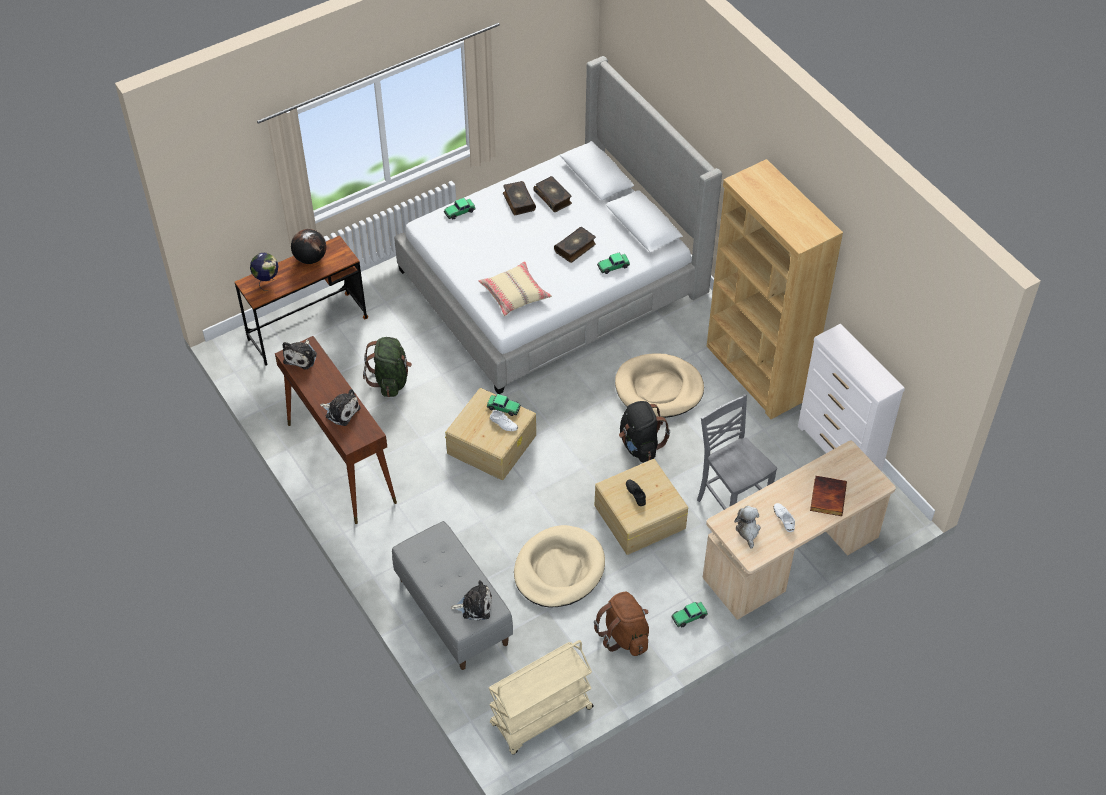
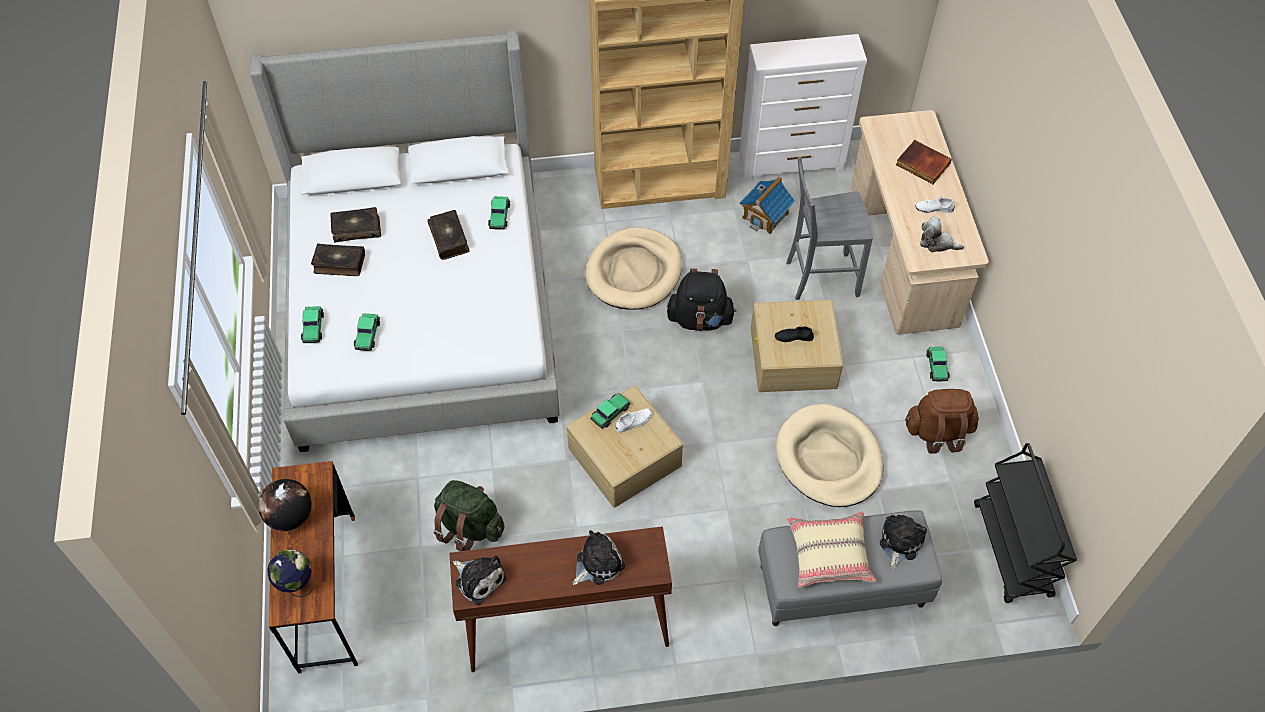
camera: 65 degrees left, 5 degrees up
beige pillow [479,261,552,316] -> beige pillow moved to [787,511,877,588]
beige cart [489,640,594,755] -> black cart [974,443,1077,603]
none -> toy car [354,313,380,351]
none -> toy house [740,177,795,234]

